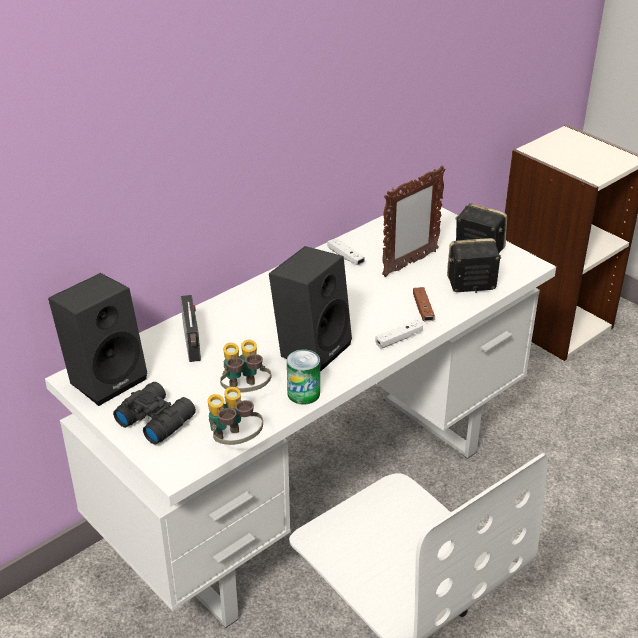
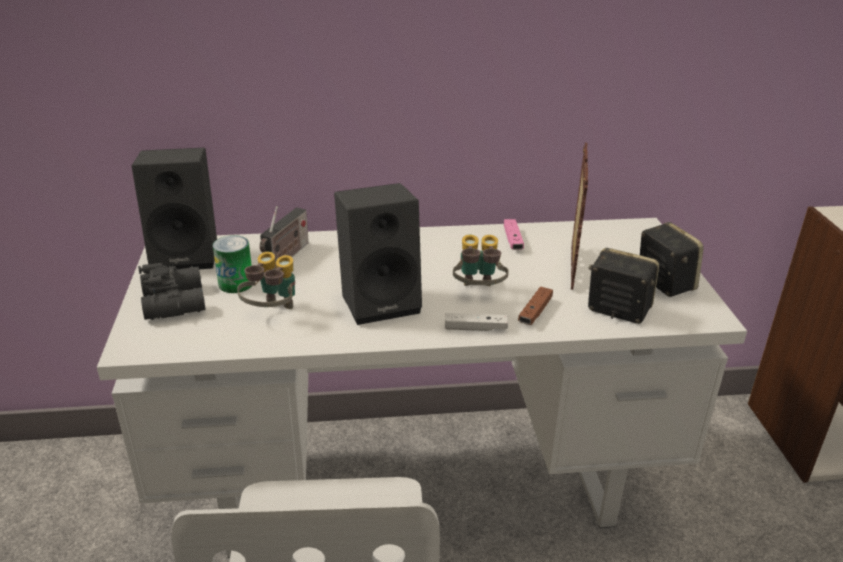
camera: 35 degrees right, 5 degrees down
binoculars [208,387,263,445] -> binoculars moved to [453,235,509,286]
can [287,349,320,405] -> can moved to [213,235,252,293]
white game controller [328,238,365,265] -> pink game controller [504,219,524,250]
picture frame [382,166,445,277] -> picture frame turned 75 degrees counterclockwise [571,143,588,290]

